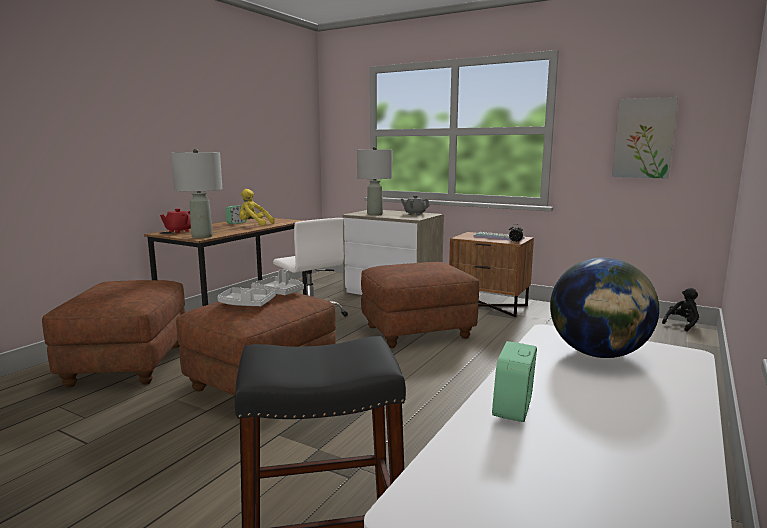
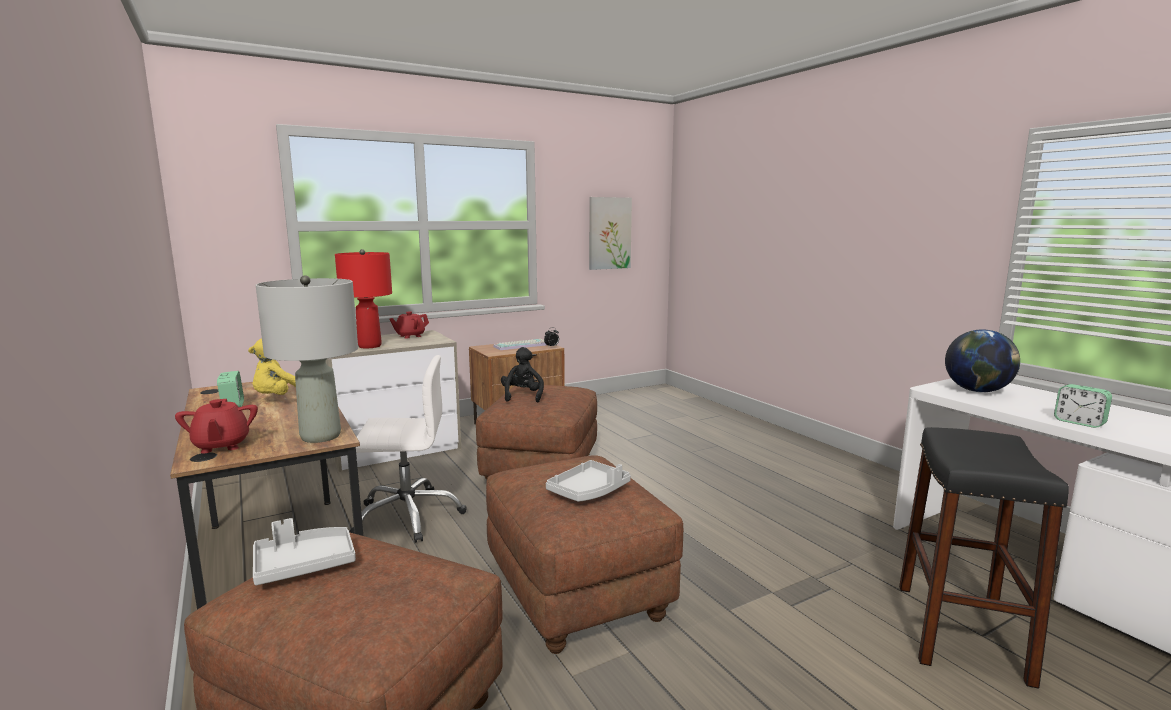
camera: 60 degrees left, 0 degrees up
grey tray [251,269,304,295] -> grey tray moved to [253,518,356,585]
grey table lamp [357,147,392,216] -> red table lamp [335,249,392,348]
grey teapot [401,196,430,215] -> red teapot [389,311,429,339]
black plush toy [662,288,699,332] -> black plush toy moved to [501,347,544,402]

